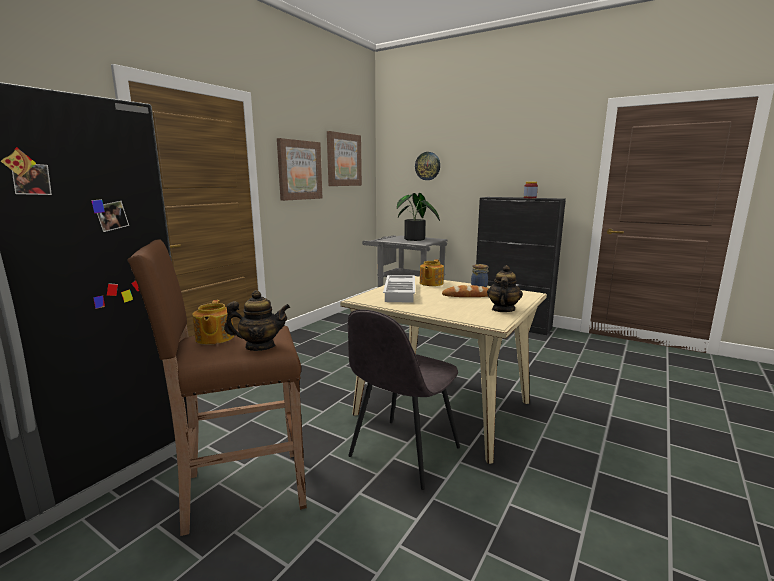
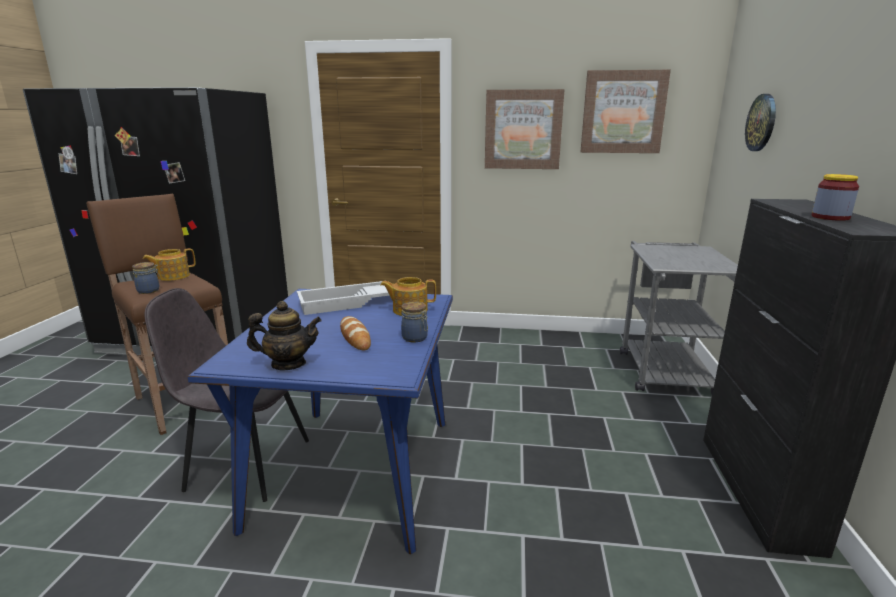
camera: 65 degrees right, 5 degrees up
teapot [224,290,290,351] -> jar [132,262,161,294]
beige dining table [340,276,547,464] -> blue dining table [188,289,453,554]
potted plant [397,193,440,241] -> none

